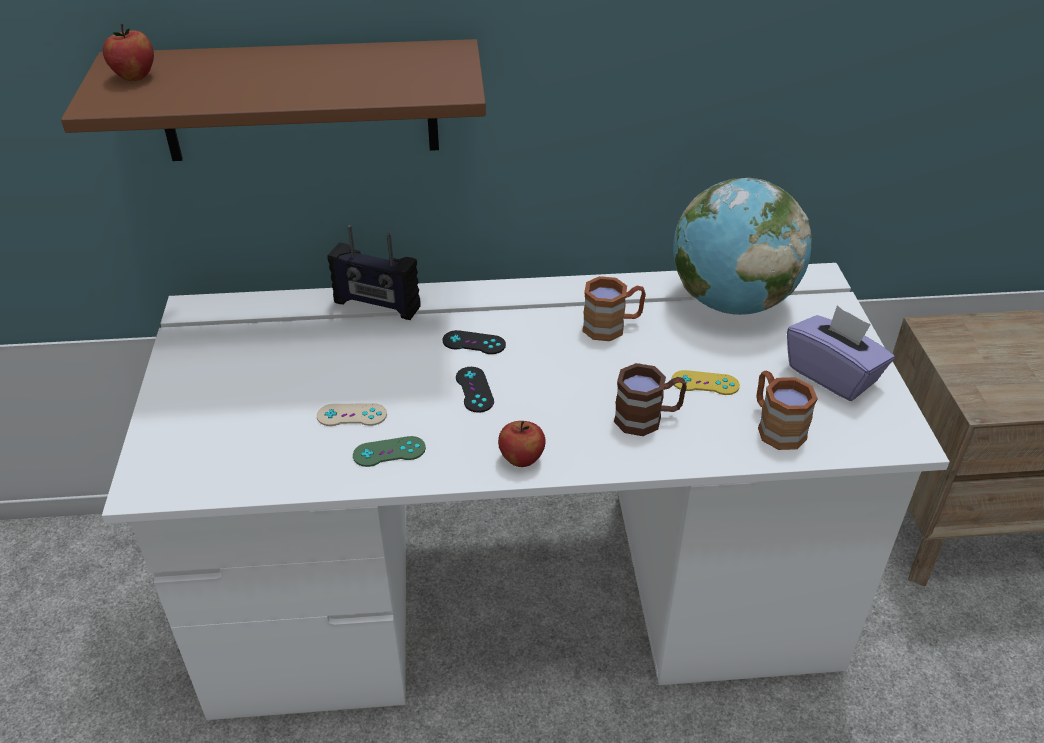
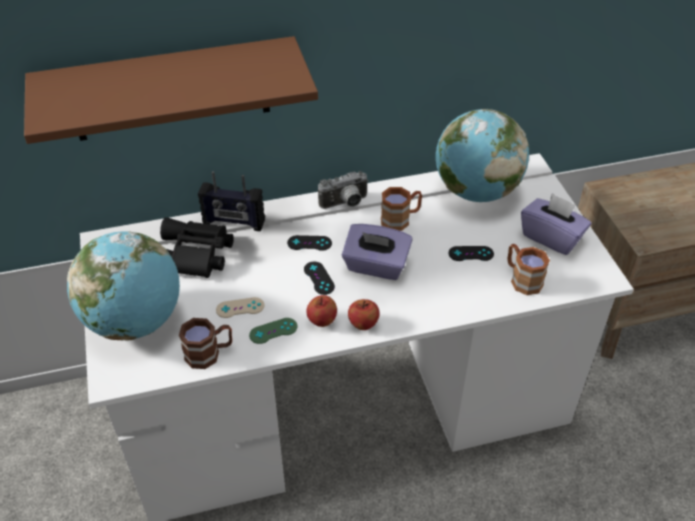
camera: 10 degrees left, 5 degrees up
apple [103,23,154,81] -> apple moved to [306,295,337,327]
brown mug [614,363,687,436] -> brown mug moved to [179,318,232,369]
yellow game controller [672,370,740,395] -> black game controller [449,246,494,261]
none -> globe [67,231,180,341]
none -> black binoculars [160,218,234,278]
none -> camera [318,171,369,209]
none -> purple tissue box [342,224,413,280]

